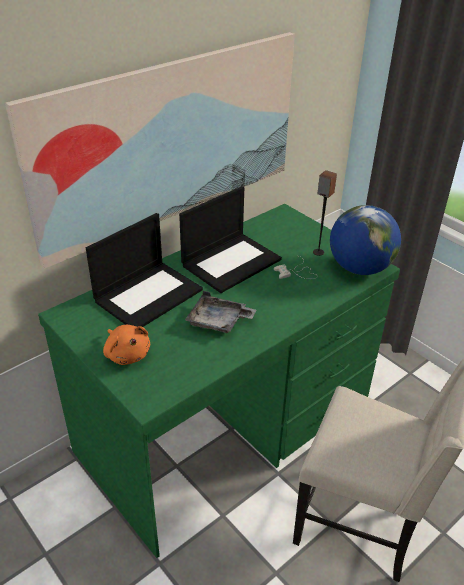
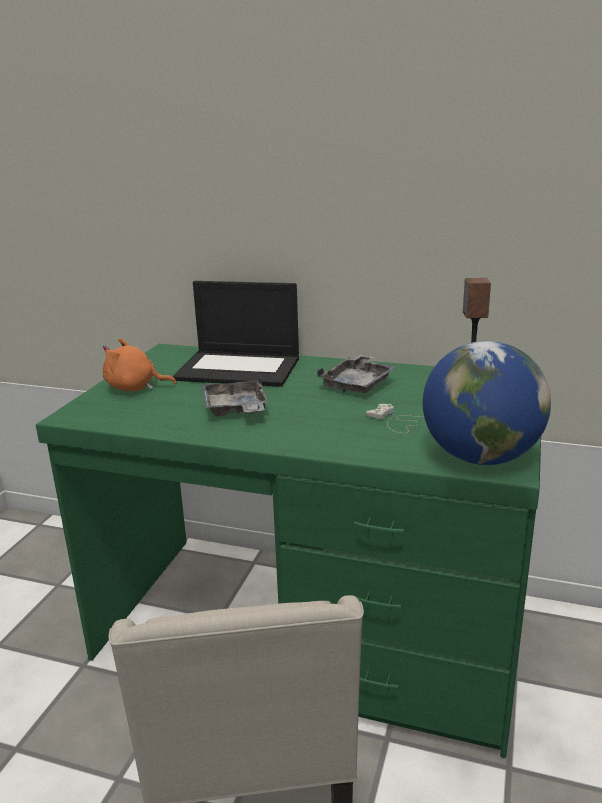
camera: 60 degrees right, 15 degrees down
picture [5,32,295,269] -> none
orange plush toy [103,325,150,365] -> orange plush toy turned 75 degrees clockwise [103,338,177,391]
laptop [179,186,282,293] -> grey tray [317,354,397,393]

